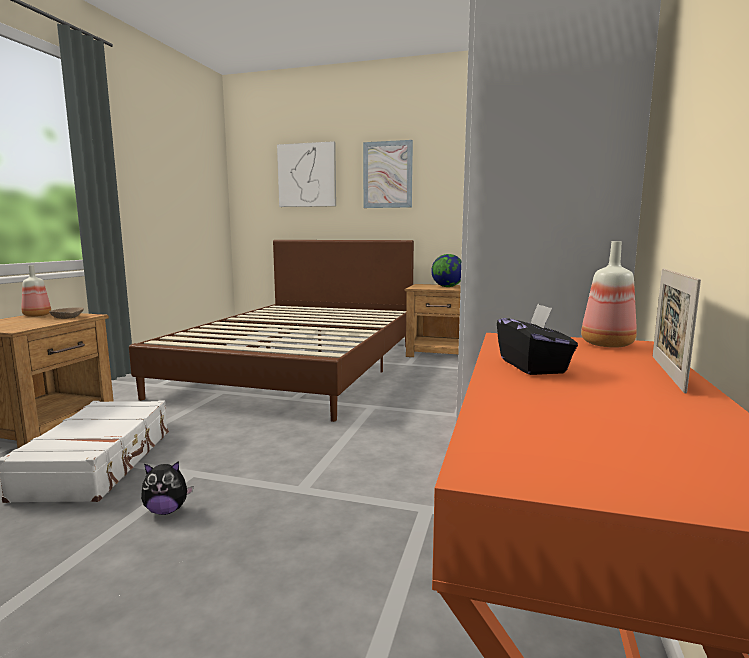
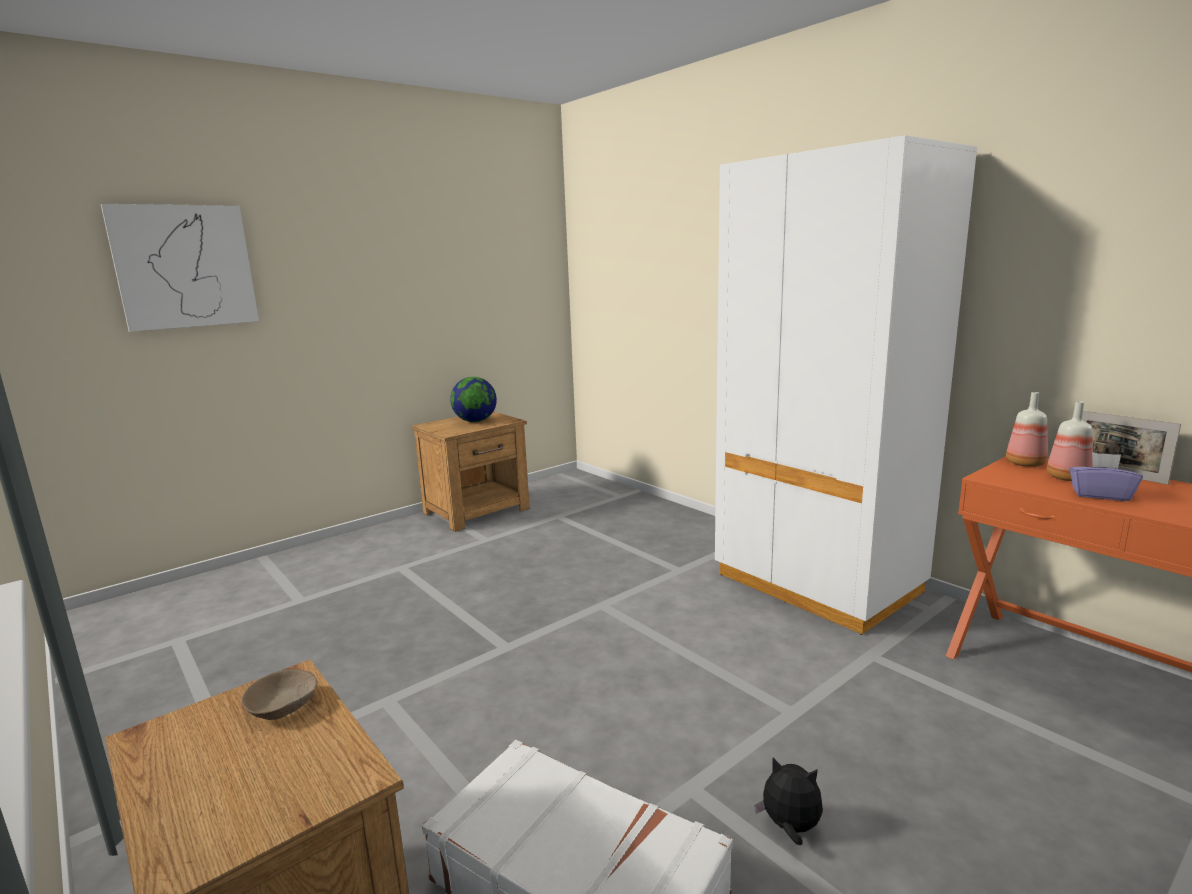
camera: 55 degrees left, 5 degrees up
bottle [21,265,51,317] -> bottle moved to [1047,401,1093,481]
brown bed [129,240,414,422] -> none
plush toy [141,461,193,515] -> plush toy turned 90 degrees counterclockwise [755,757,823,845]
picture [363,140,413,208] -> none
black tissue box [497,304,578,375] -> purple tissue box [1069,452,1143,501]

